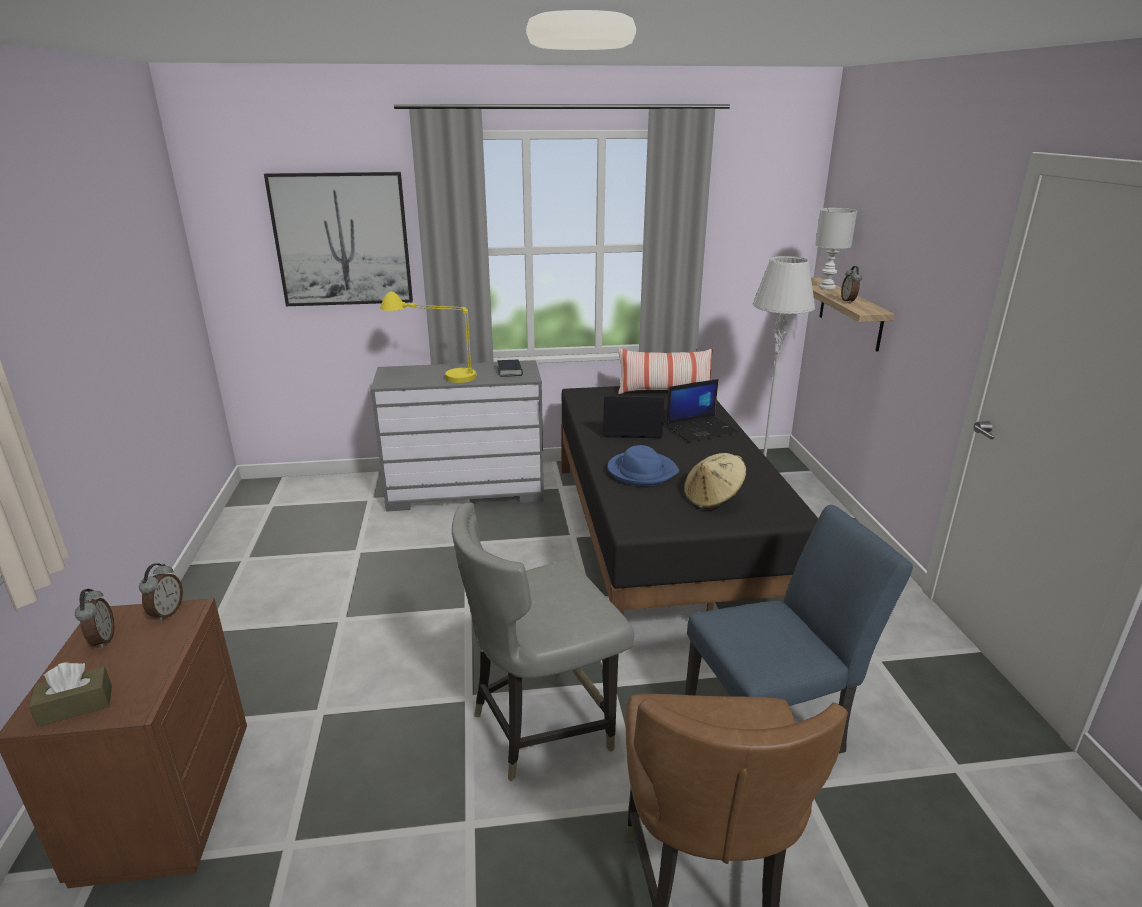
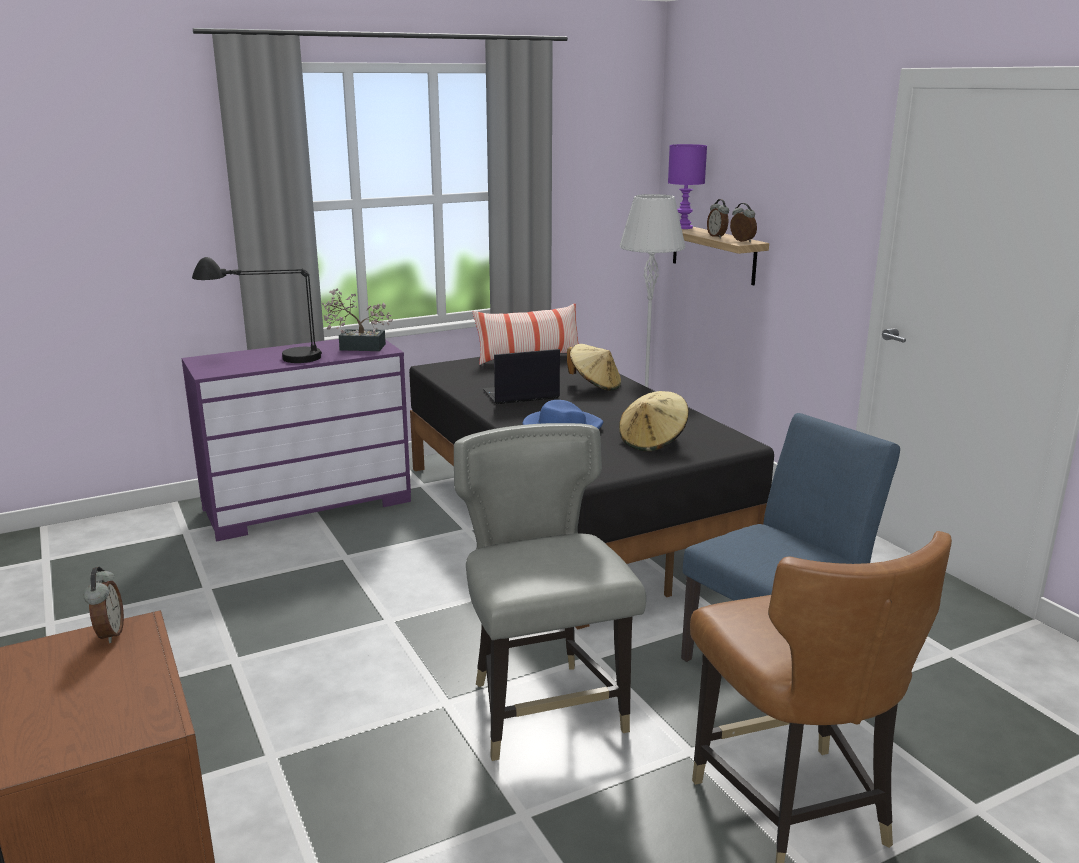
camera: 20 degrees left, 5 degrees down
brown tissue box [29,663,112,727] -> none
alarm clock [75,589,114,649] -> alarm clock moved to [730,203,757,242]
picture [264,172,413,306] -> none
grey dresser [370,360,544,512] -> purple dresser [181,339,411,542]
yellow table lamp [380,292,477,383] -> black table lamp [192,257,322,363]
grey chair [452,502,634,782] -> grey chair turned 120 degrees clockwise [454,423,646,761]
book [497,359,523,377] -> potted plant [322,289,393,351]
laptop [666,379,738,442] -> beige hat [567,344,621,391]
white table lamp [815,208,857,289] -> purple table lamp [668,144,707,229]

